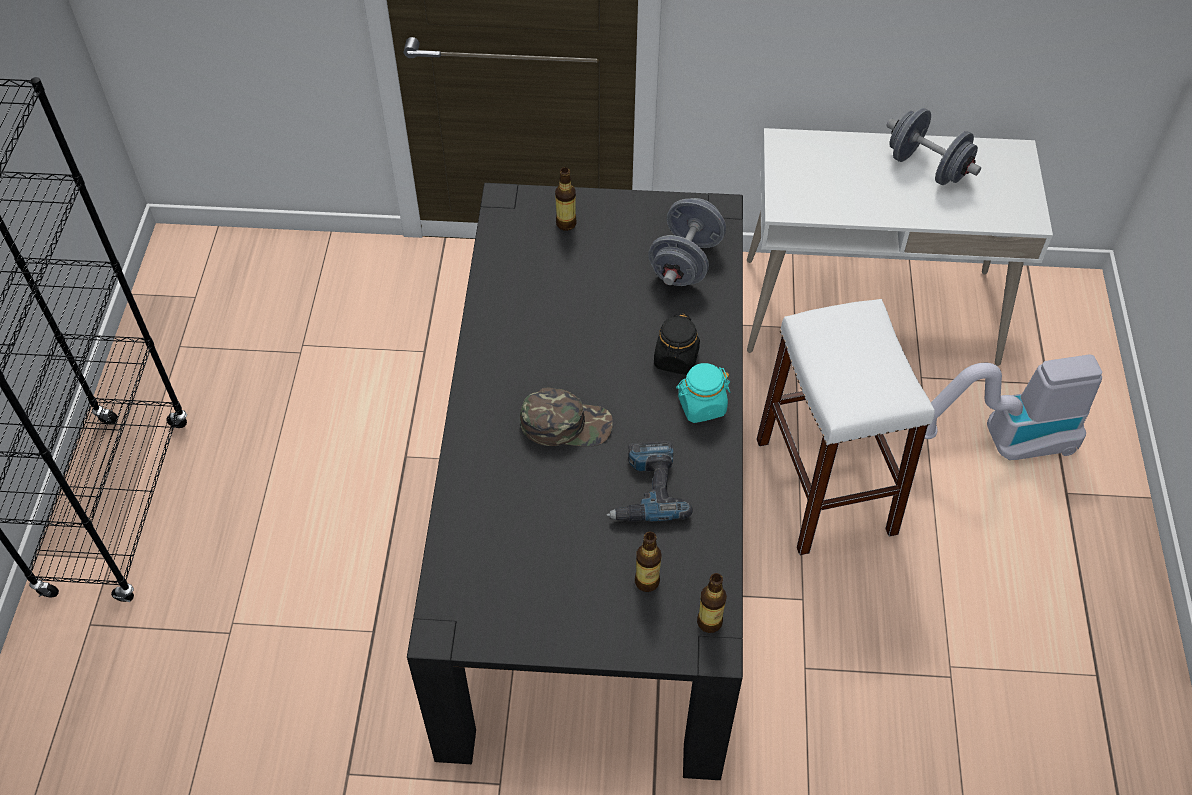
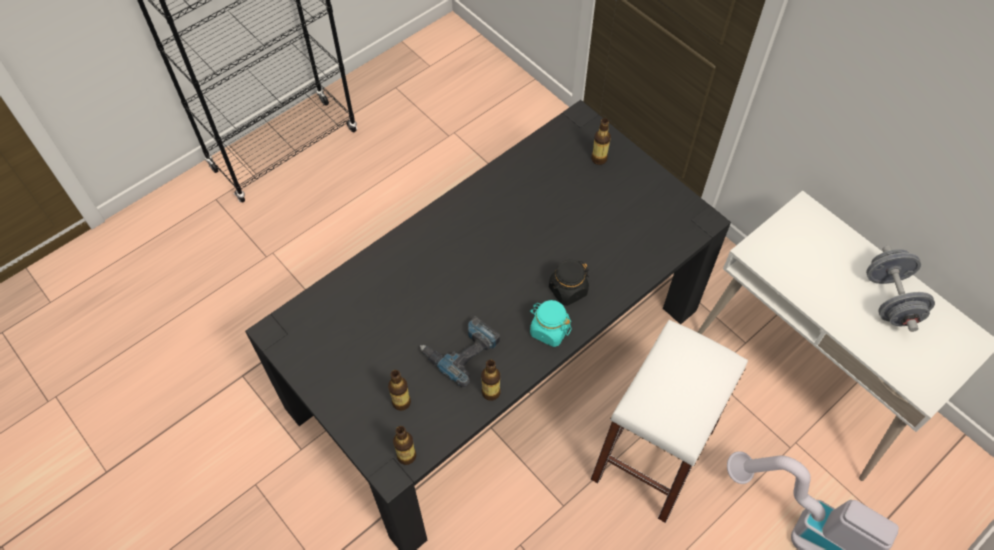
camera: 45 degrees right, 5 degrees up
green cap [520,388,613,446] -> none
grey dumbbell [648,198,726,286] -> none
none -> bottle [481,359,500,401]

